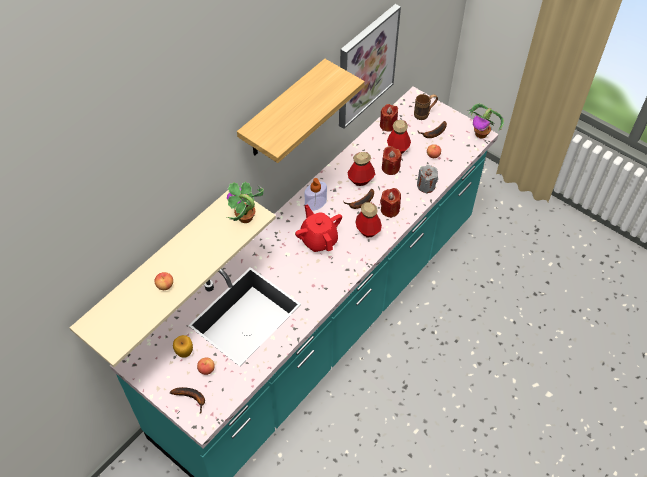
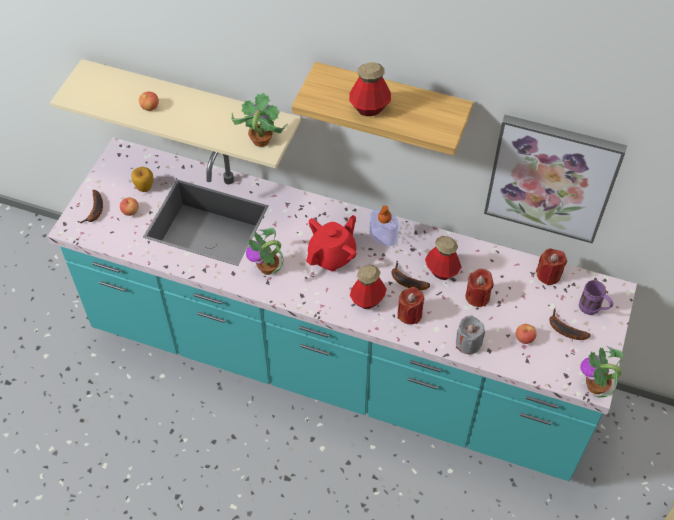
camera: 70 degrees right, 0 degrees up
bottle [387,120,411,154] -> bottle moved to [349,62,391,116]
brown mug [414,94,438,120] -> purple mug [579,280,613,315]
none -> potted plant [246,228,284,275]

